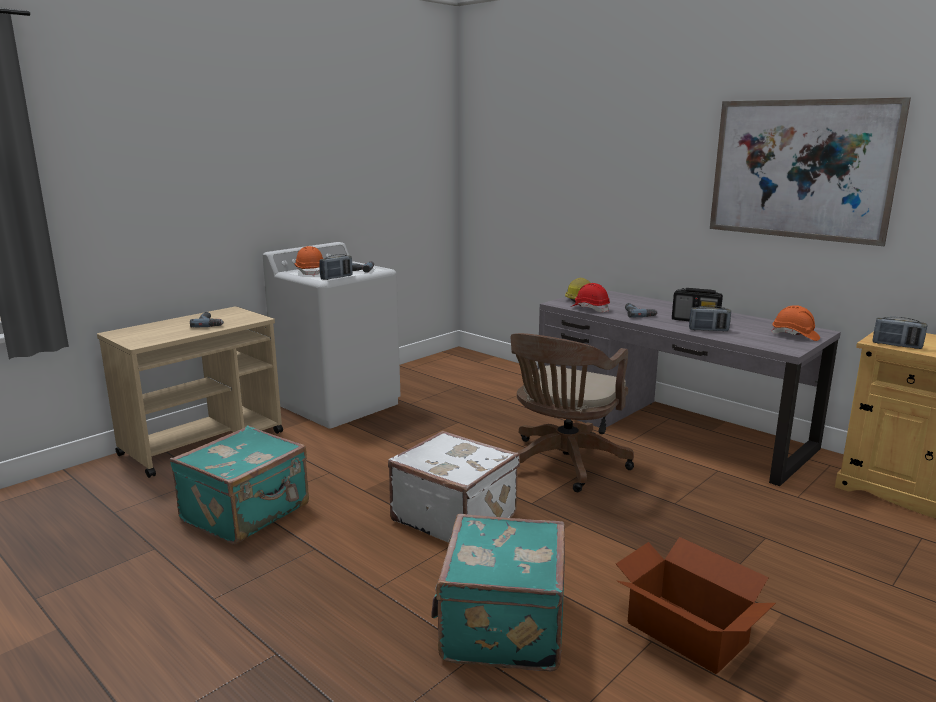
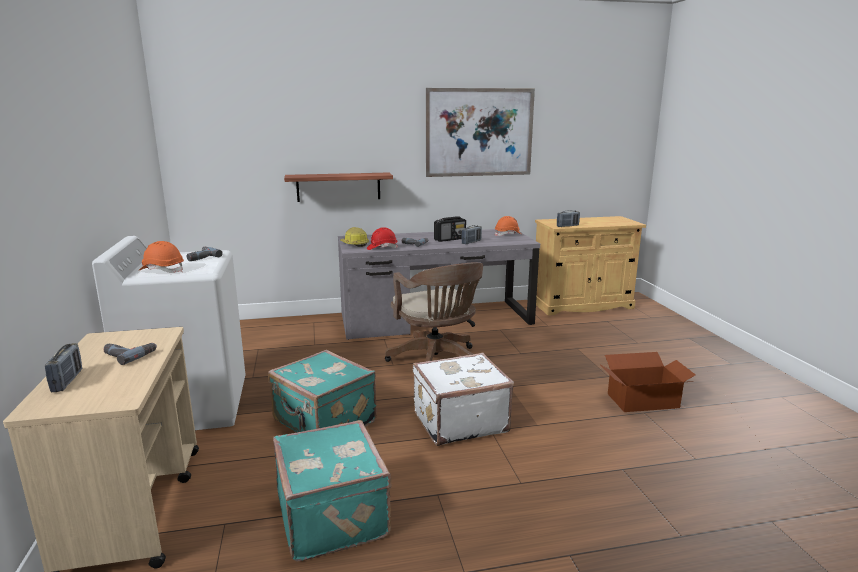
camera: 55 degrees left, 0 degrees up
radio [319,254,352,280] -> radio moved to [45,343,82,392]
turquoise suitcase [431,514,565,671] -> turquoise suitcase moved to [268,350,377,433]
none -> shelf [284,172,393,202]

